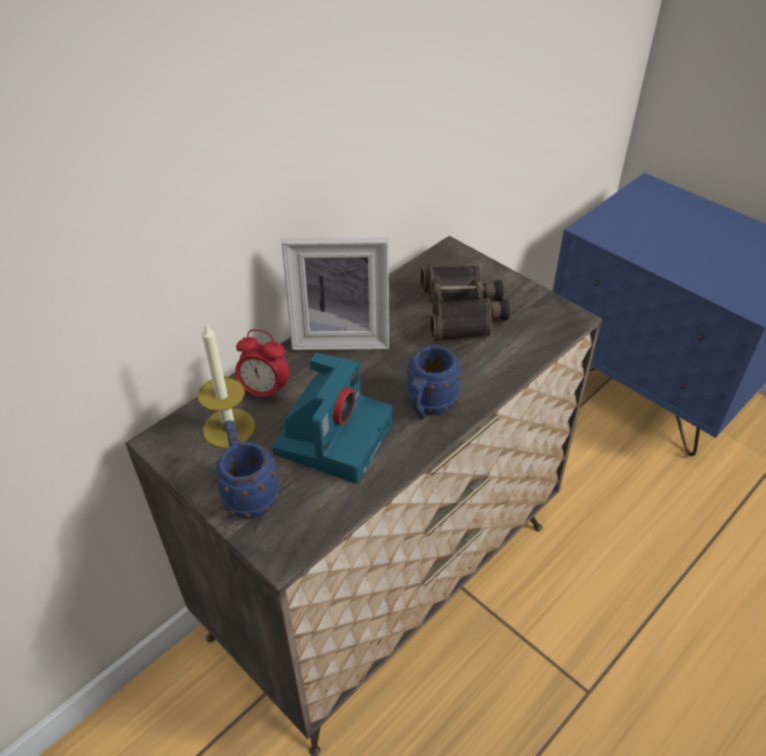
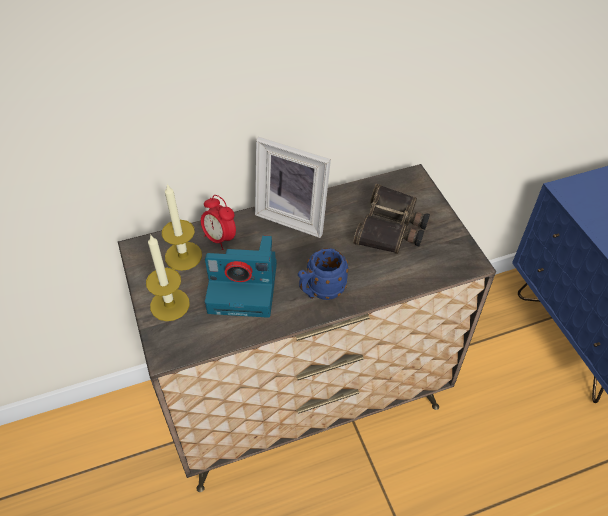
camera: 25 degrees right, 5 degrees up
blue mug [214,420,279,518] -> candle [146,235,190,321]
camera [272,353,392,484] -> camera turned 45 degrees clockwise [205,236,277,318]

